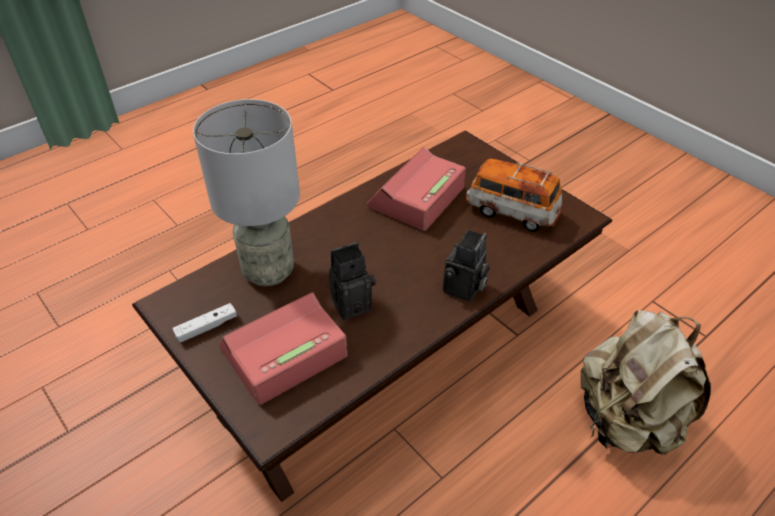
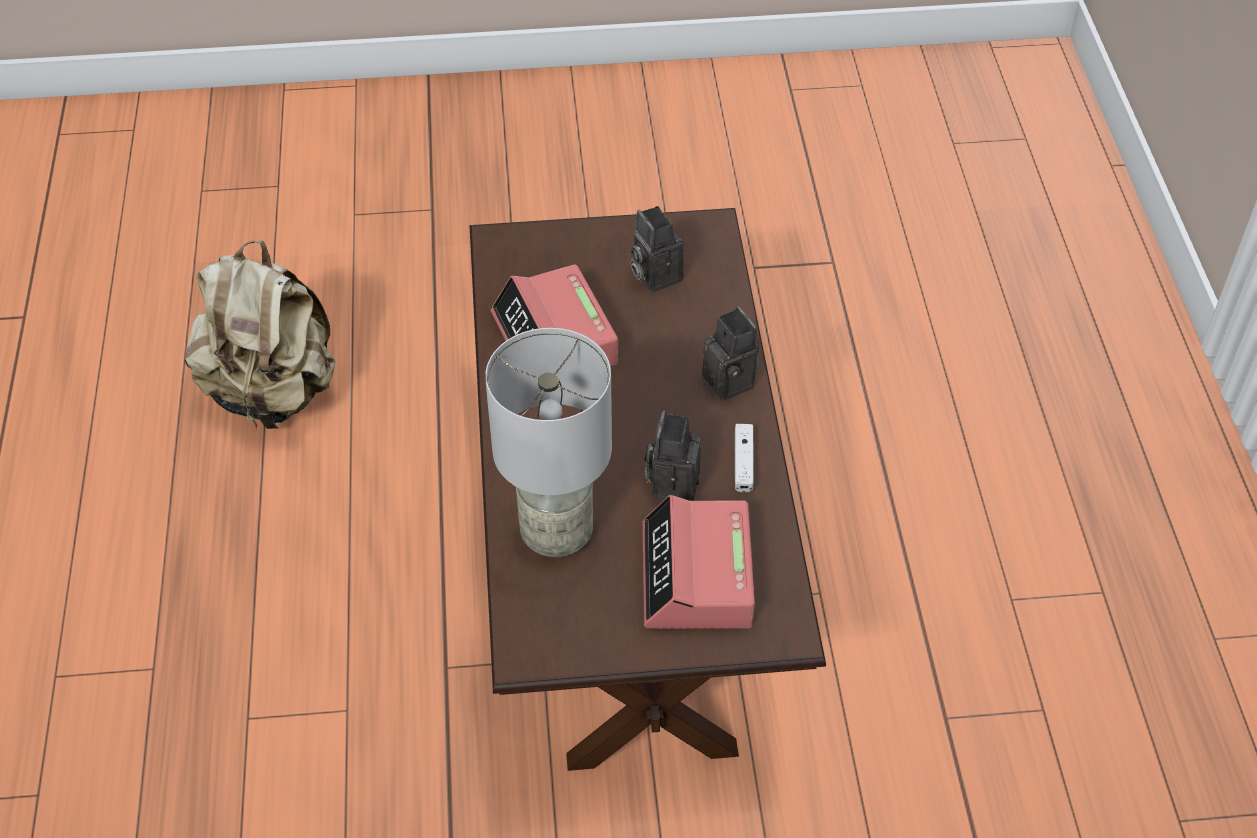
camera: 55 degrees left, 5 degrees up
white game controller [172,303,237,343] -> white game controller moved to [735,424,754,492]
toy car [466,158,563,232] -> camera [630,206,684,293]
beige backpack [581,310,711,455] -> beige backpack moved to [185,240,335,432]

